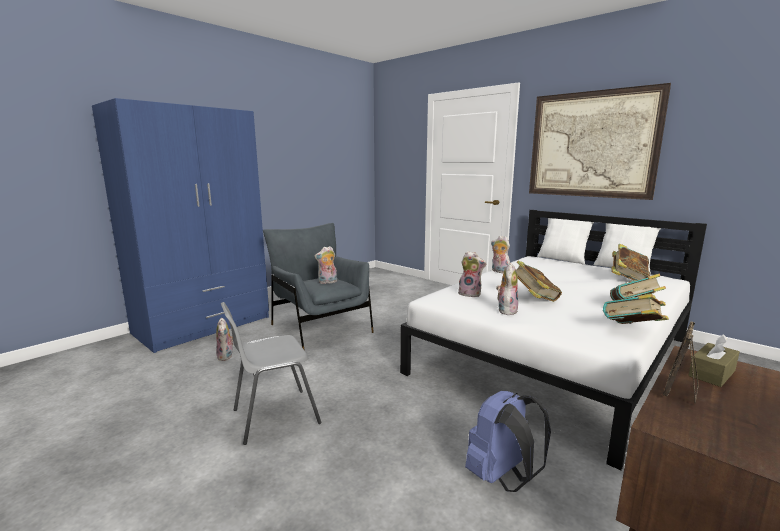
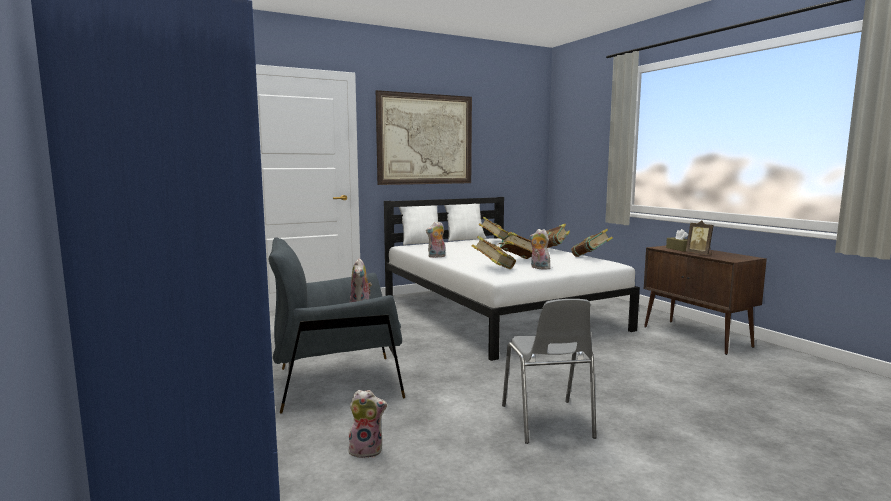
camera: 70 degrees left, 5 degrees down
plush toy [458,251,487,297] -> book [472,236,516,269]
blue backpack [465,391,551,492] -> none

